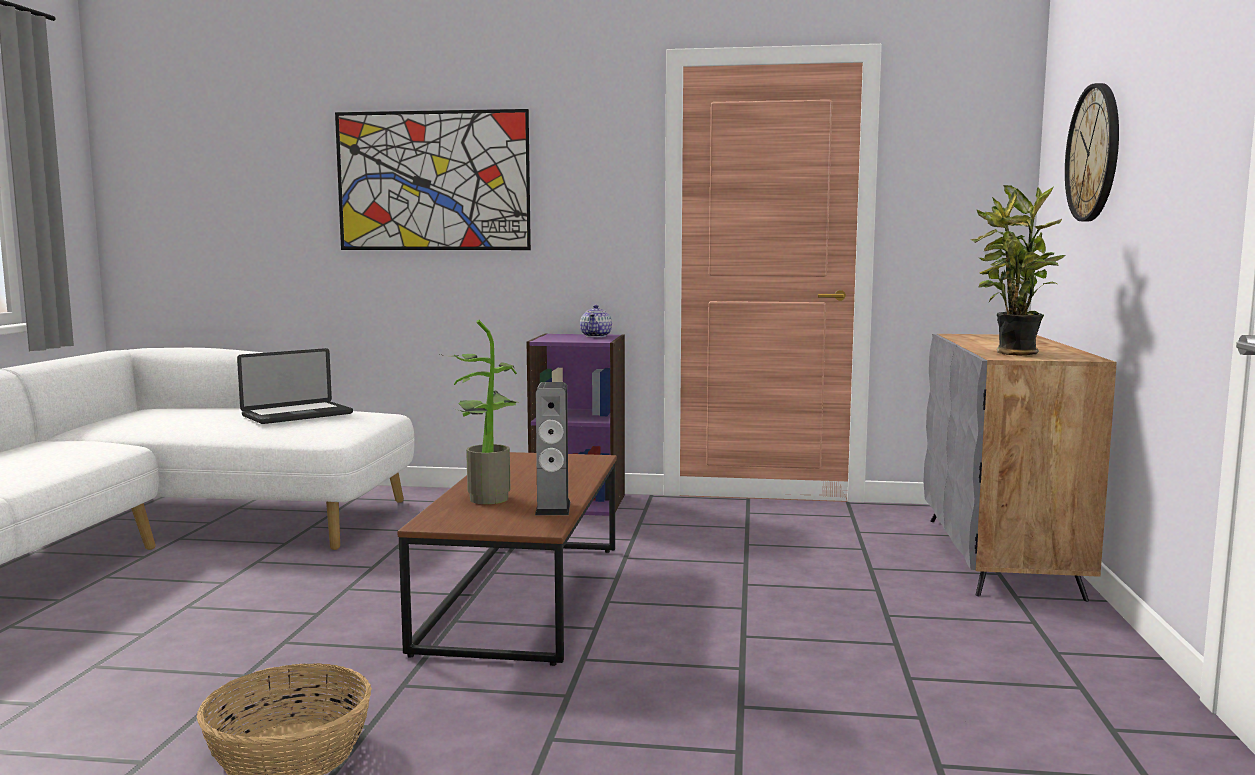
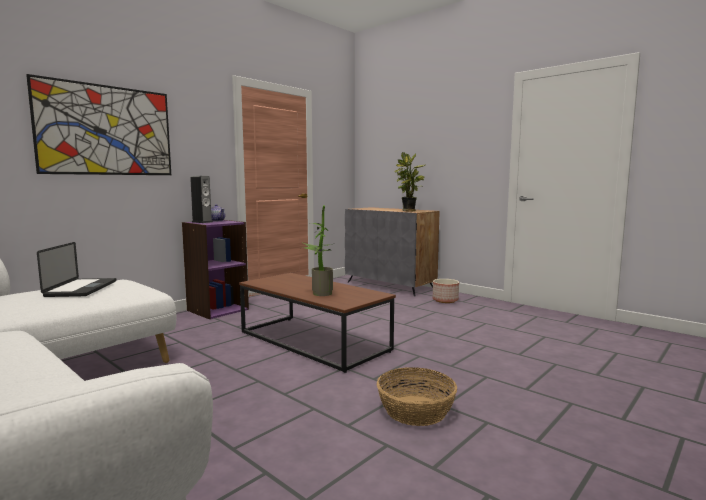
camera: 55 degrees left, 0 degrees up
speaker [535,382,570,515] -> speaker moved to [190,176,213,223]
wall clock [1065,83,1119,221] -> none
none -> planter [433,279,459,303]

